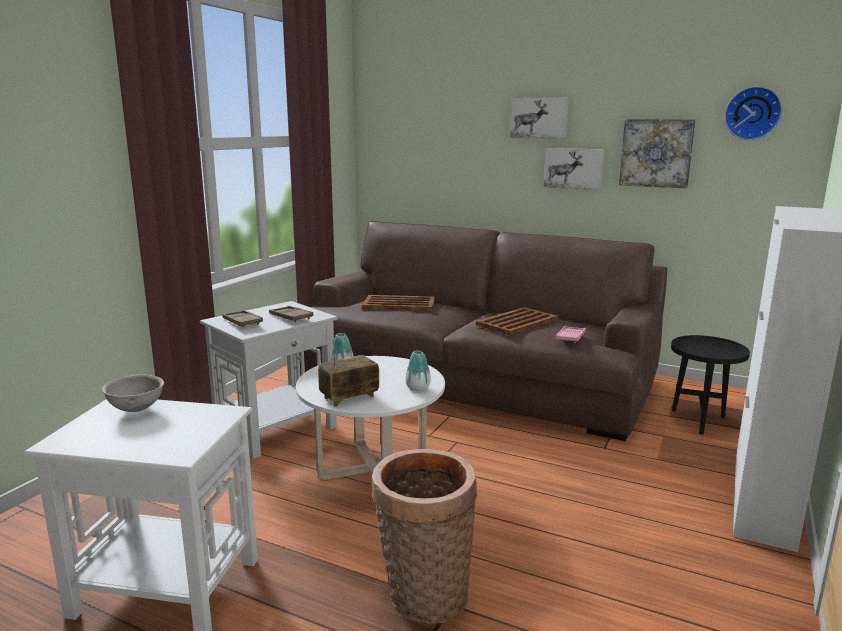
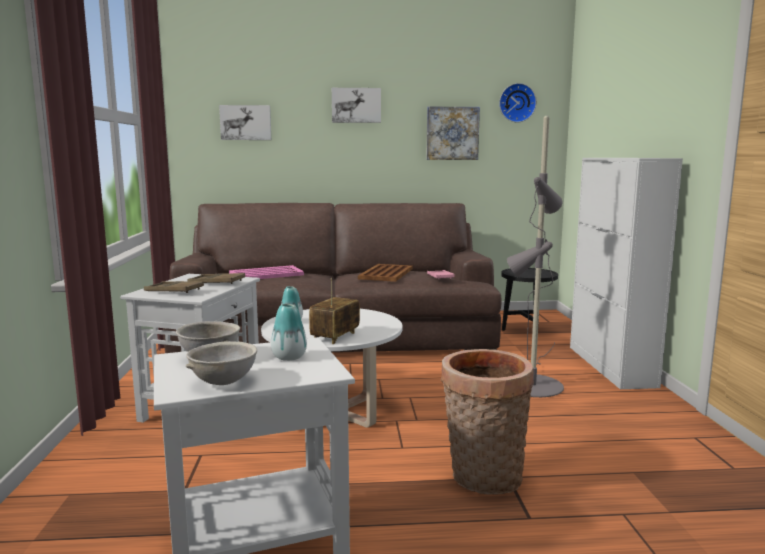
camera: 30 degrees left, 5 degrees down
brown tray [362,295,435,311] -> pink tray [229,265,304,279]
vase [405,351,431,391] -> vase moved to [271,304,307,361]
picture [544,148,605,190] -> picture moved to [219,105,271,140]
none -> grey bowl [186,341,257,385]
none -> grey floor lamp [507,116,564,397]

